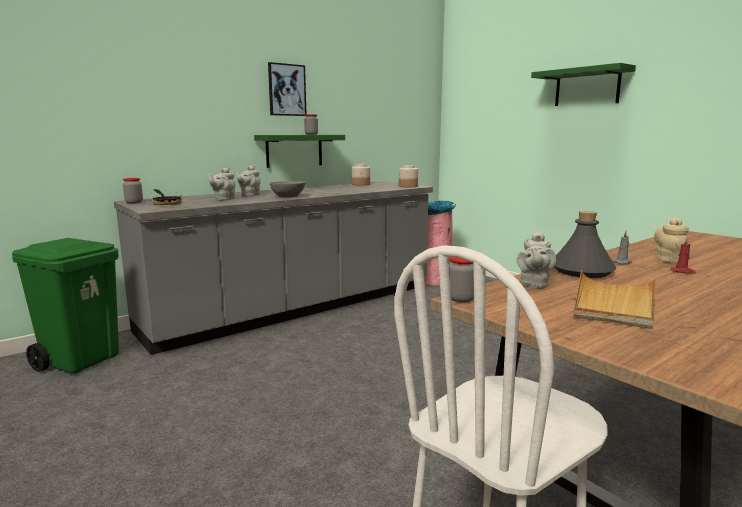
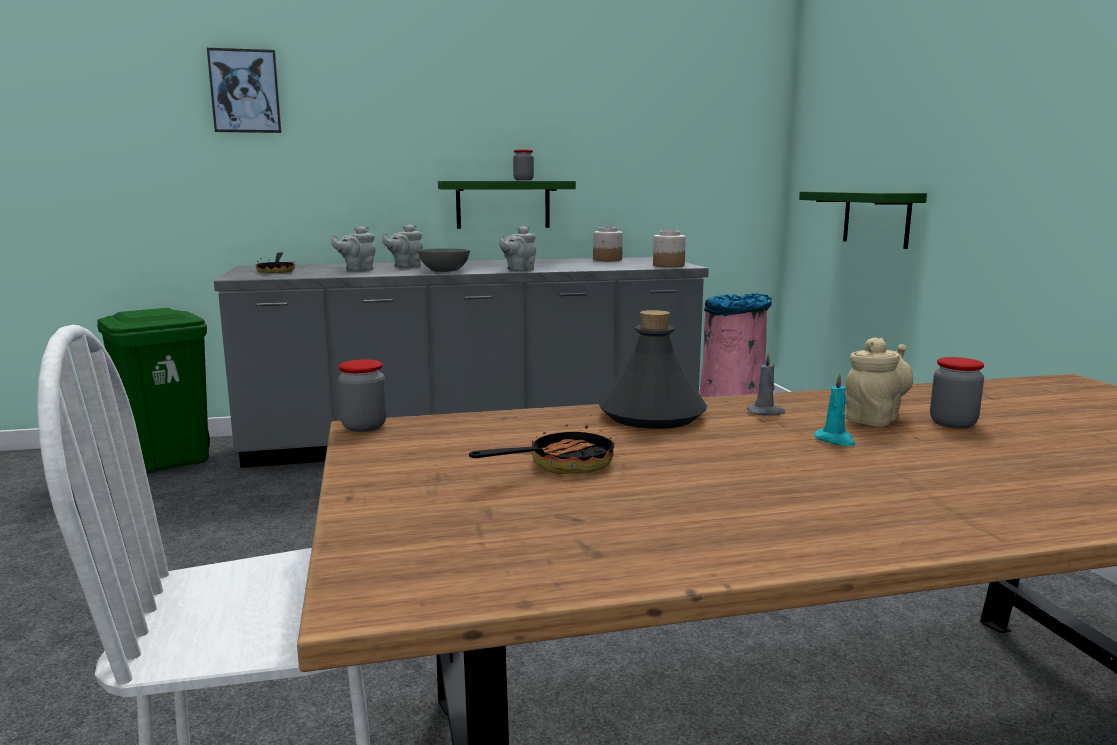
camera: 25 degrees right, 0 degrees up
jar [123,178,143,204] -> jar moved to [930,357,984,429]
picture [268,62,306,116] -> picture moved to [207,48,281,133]
grey teapot [517,231,556,288] -> grey teapot moved to [499,226,536,272]
green shelf [531,63,636,106] -> green shelf moved to [799,191,927,249]
beige tray [574,270,656,329] -> frying pan [469,415,615,474]
red candle [670,237,696,274] -> turquoise candle [814,373,856,446]

